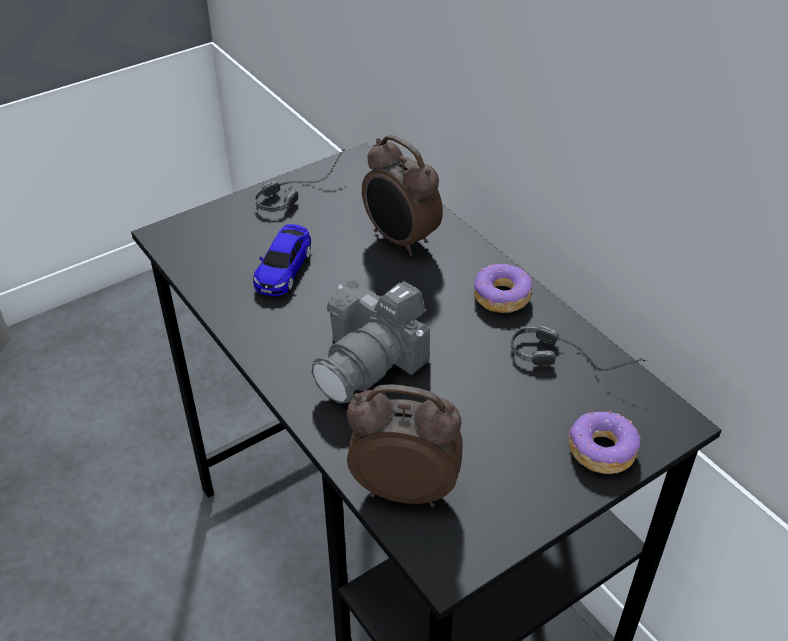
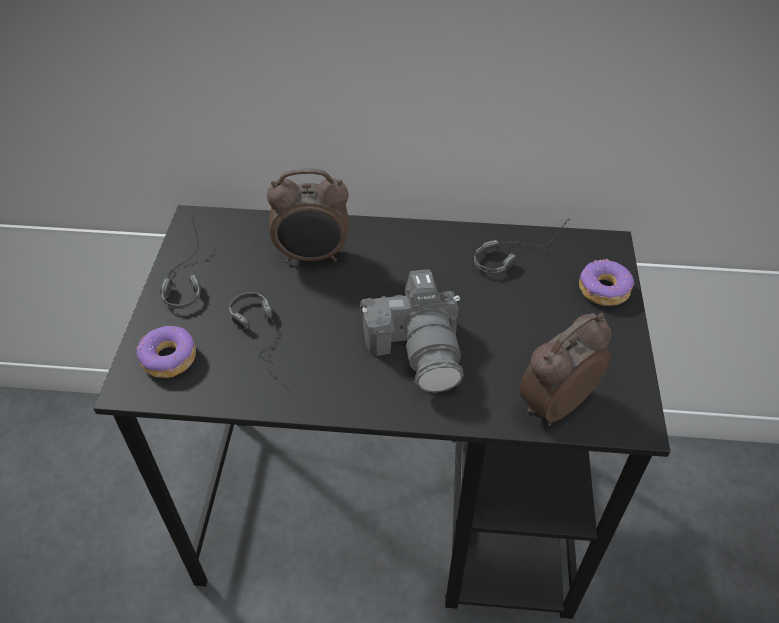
camera: 50 degrees left, 5 degrees up
toy car [253,224,311,296] -> headphones [229,292,278,367]
donut [474,263,532,313] -> donut moved to [136,326,196,378]

